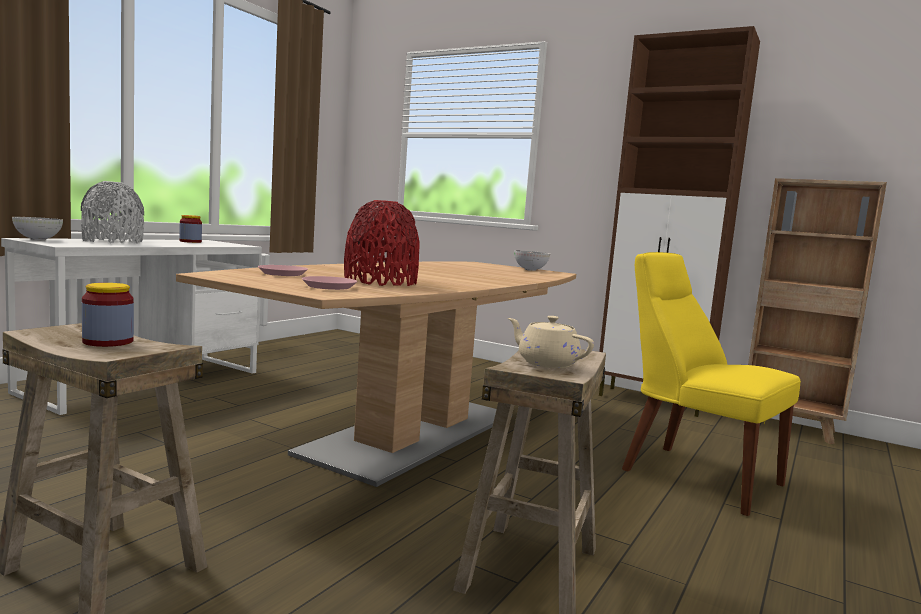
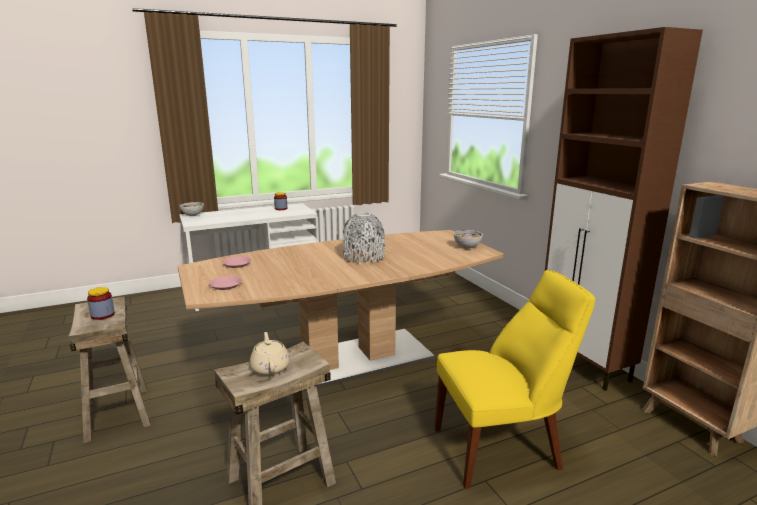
camera: 35 degrees right, 10 degrees up
grey vase [81,181,144,244] -> grey vase moved to [343,212,385,264]
red vase [344,200,420,286] -> none
yellow chair [622,252,801,516] -> yellow chair turned 90 degrees clockwise [434,270,595,489]

